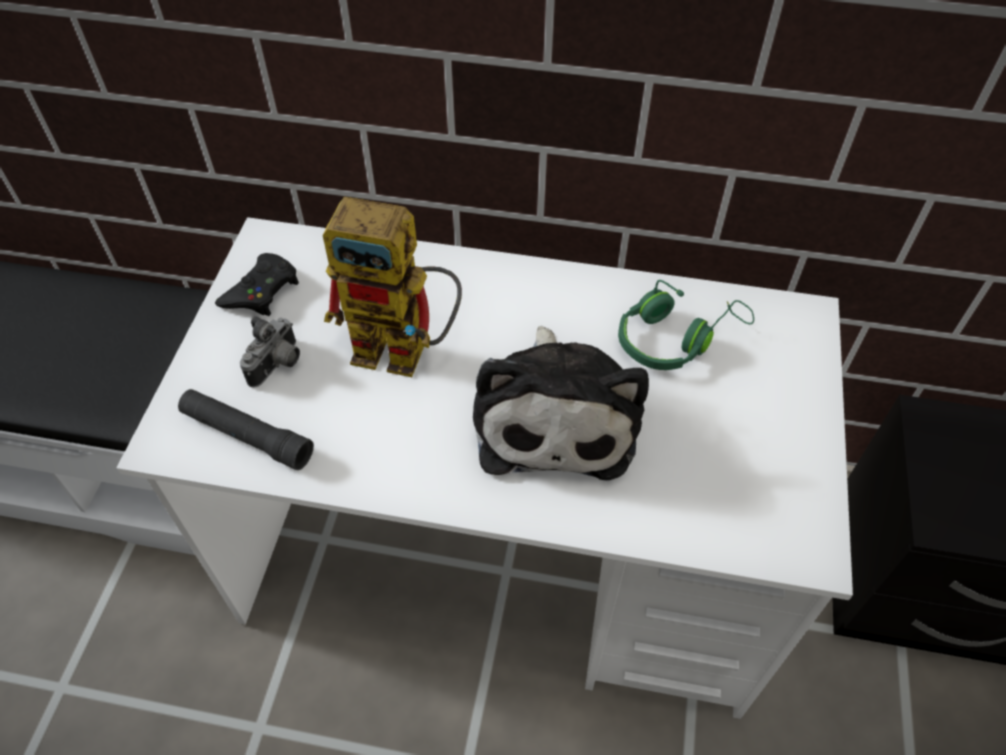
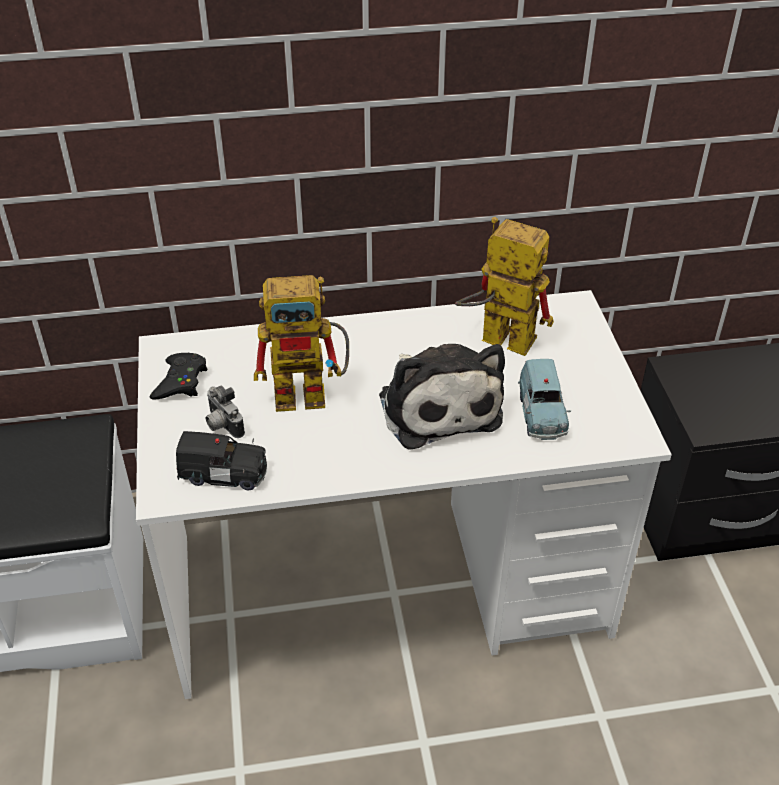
camera: 20 degrees left, 10 degrees down
black flashlight [178,389,314,470] -> black toy car [176,431,267,491]
camera [240,316,300,387] -> camera turned 135 degrees clockwise [205,386,245,438]
green headphones [618,280,754,370] -> toy robot [455,217,554,356]
none -> blue toy car [518,359,571,440]

